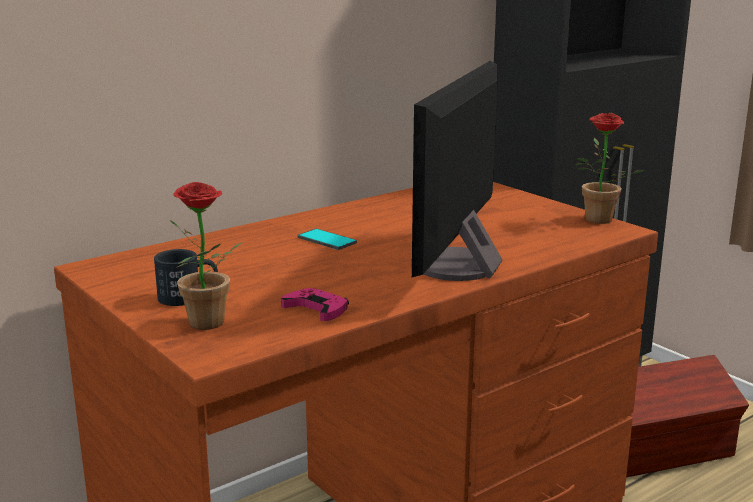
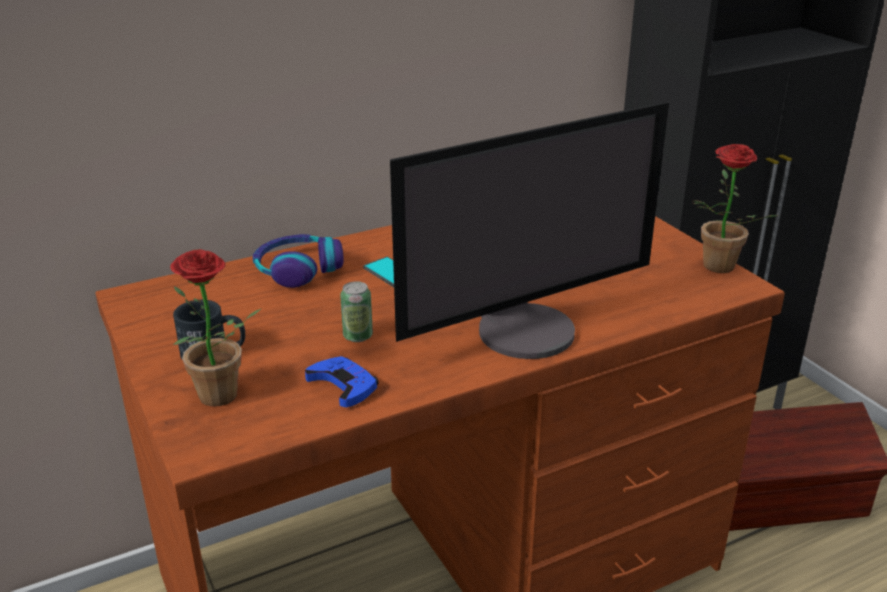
camera: 10 degrees right, 10 degrees up
pink game controller [281,288,349,321] -> blue game controller [305,356,379,407]
monitor [412,61,502,281] -> monitor turned 150 degrees counterclockwise [390,103,669,359]
none -> headphones [253,234,344,288]
none -> can [340,281,373,342]

